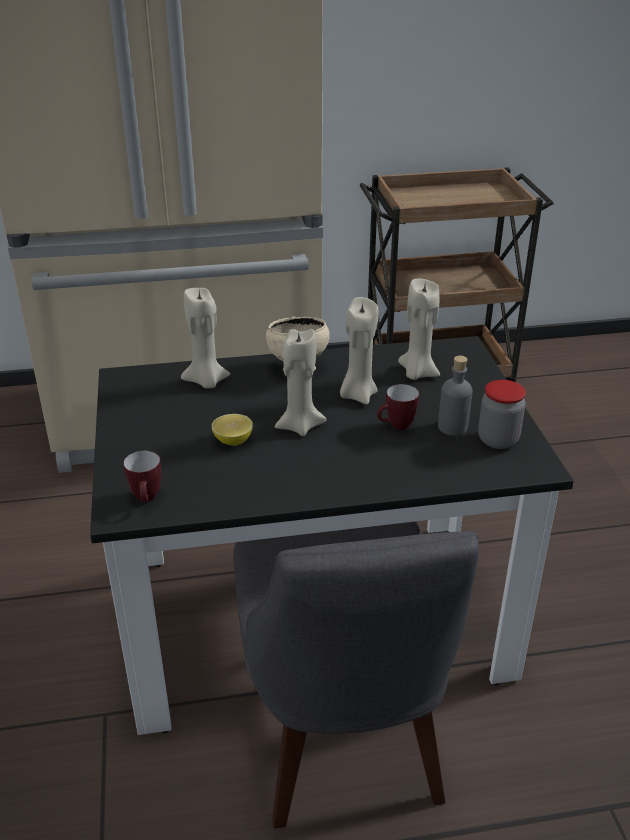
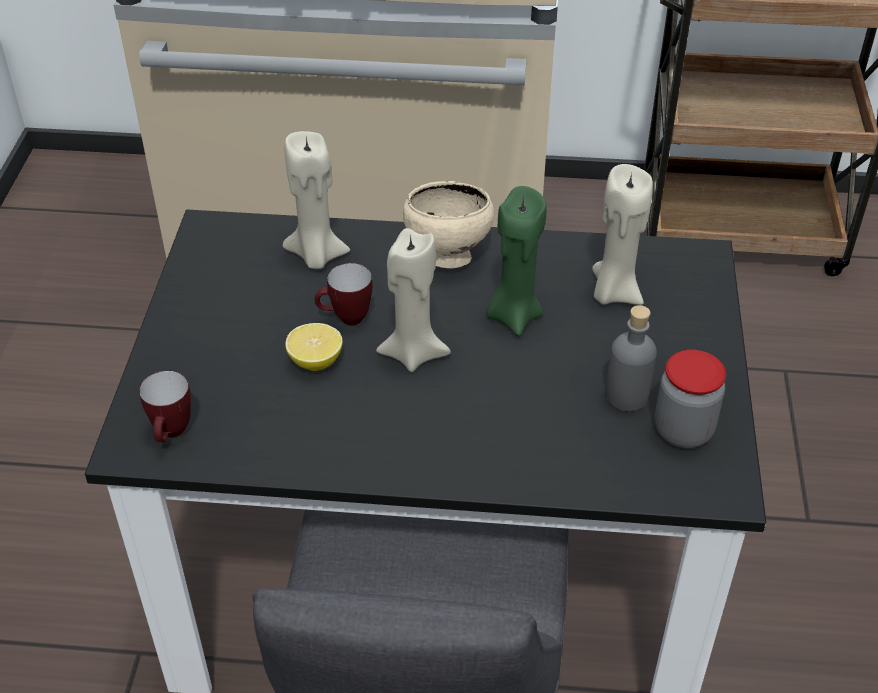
camera: 15 degrees right, 10 degrees up
beige candle [340,297,379,405] -> green candle [486,186,547,336]
mug [377,384,419,430] -> mug moved to [315,263,372,325]

